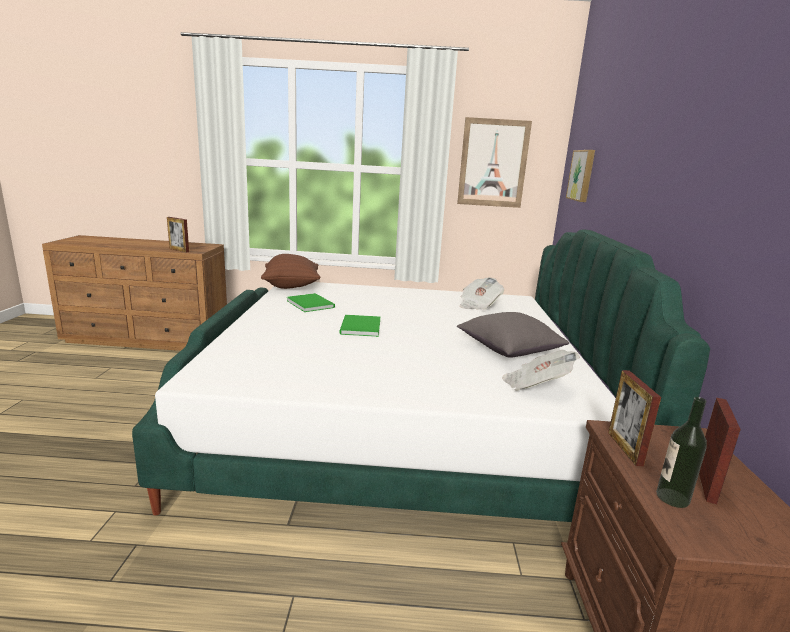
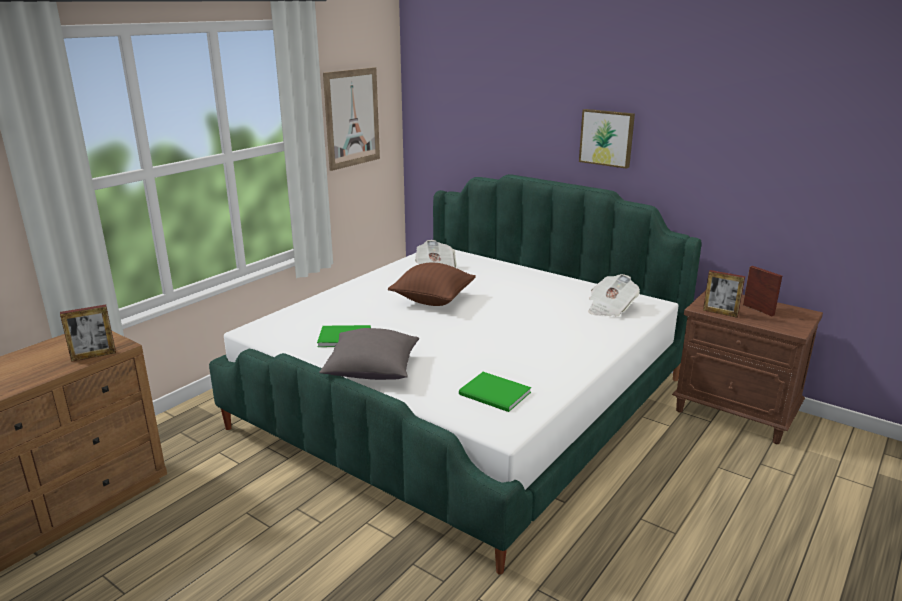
camera: 55 degrees left, 5 degrees up
brown pillow [261,254,320,289] -> brown pillow moved to [388,263,476,306]
green book [340,315,380,337] -> green book moved to [459,372,531,412]
grey pillow [457,312,569,358] -> grey pillow moved to [319,328,419,380]
picture [566,150,595,202] -> picture moved to [579,109,635,169]
bottle [656,397,707,508] -> none

